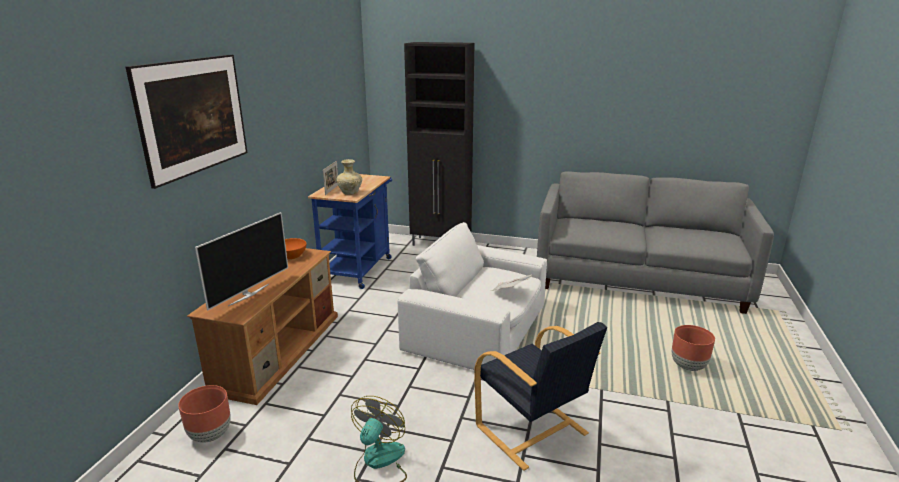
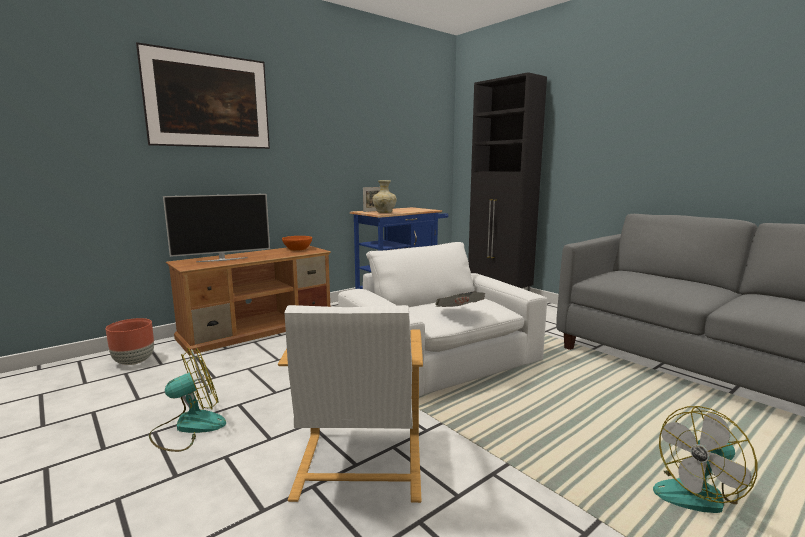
camera: 35 degrees right, 10 degrees down
black armchair [474,322,607,471] -> white armchair [278,305,423,503]
brown planter [672,325,715,371] -> fan [653,406,757,513]

